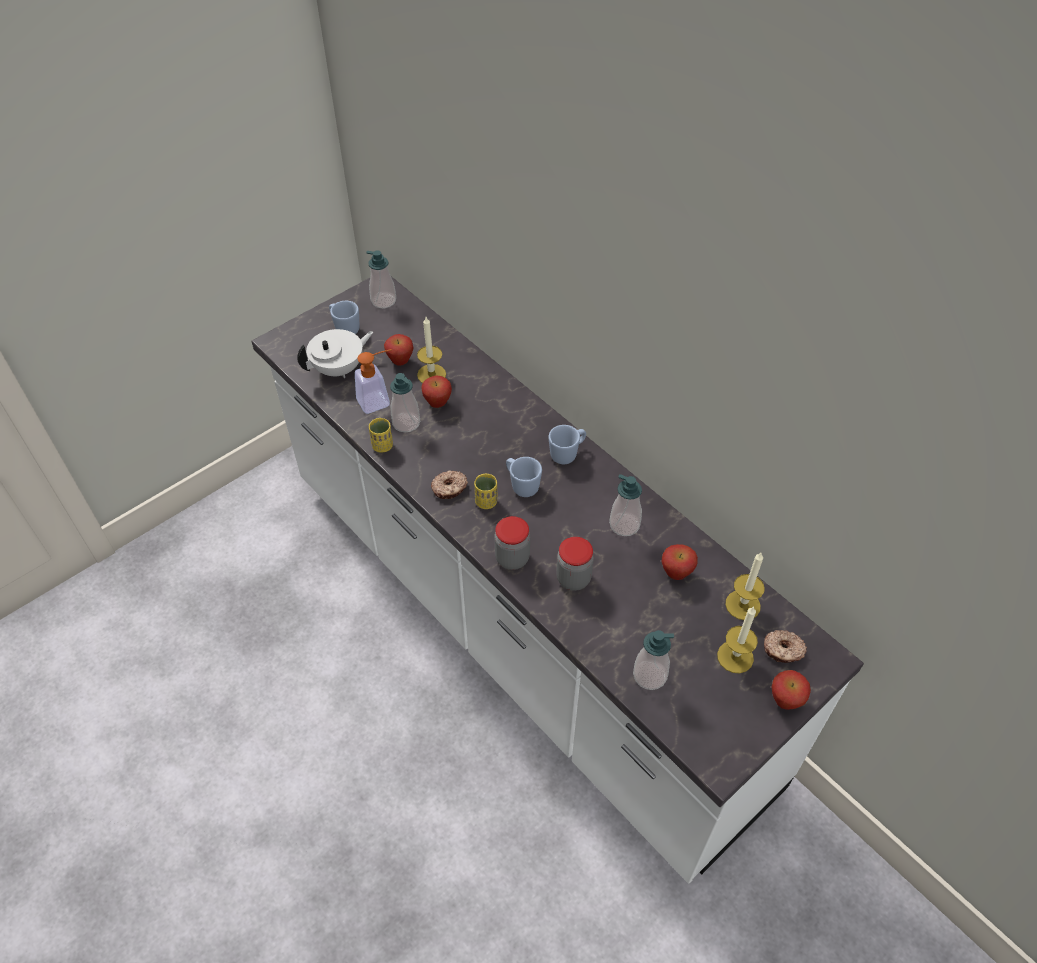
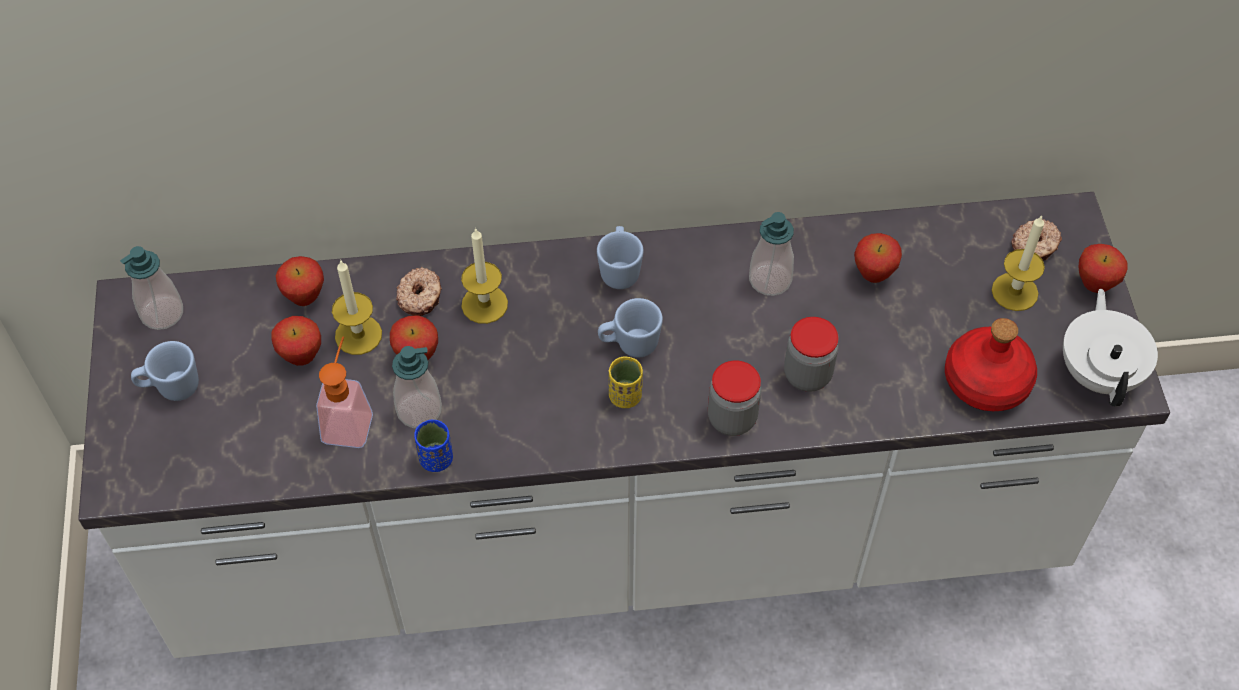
camera: 55 degrees left, 5 degrees up
white teapot [297,329,373,378] -> white teapot moved to [1063,289,1158,406]
yellow cup [369,418,393,453] -> blue cup [414,420,453,472]
donut [431,470,468,499] -> donut moved to [396,267,442,316]
soap dispenser [633,630,674,690] -> red bottle [945,318,1037,411]
candle [725,553,765,620] -> candle moved to [461,228,508,324]
none -> apple [276,256,324,306]

